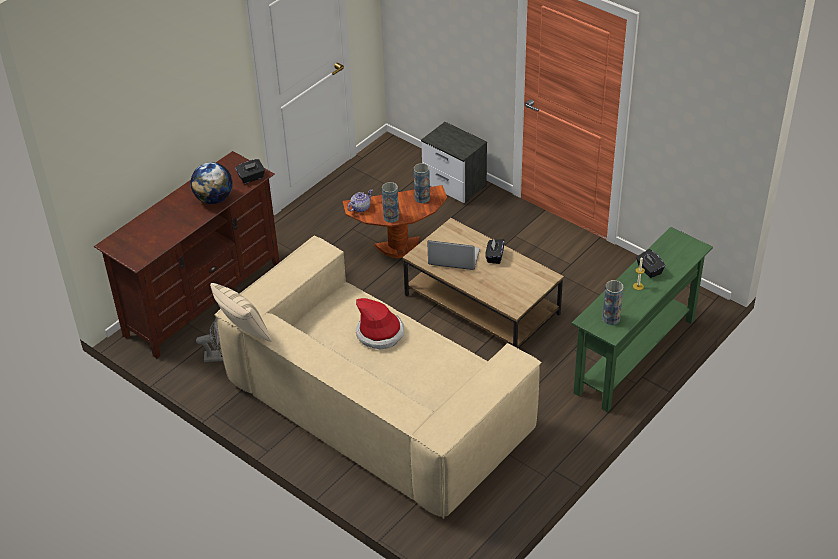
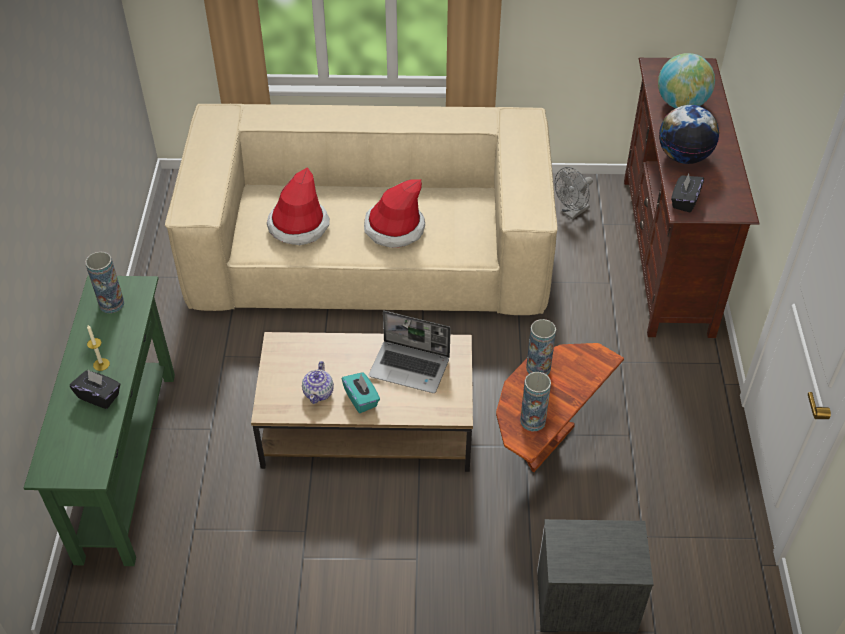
camera: 140 degrees right, 5 degrees up
beige pillow [210,283,272,342] -> none
teapot [347,189,373,212] -> teapot moved to [302,361,334,404]
laptop [427,240,480,270] -> laptop turned 45 degrees clockwise [369,311,451,393]
black tissue box [485,238,505,264] -> turquoise tissue box [342,372,380,413]
none -> hat [267,167,330,245]
none -> globe [658,53,715,108]

